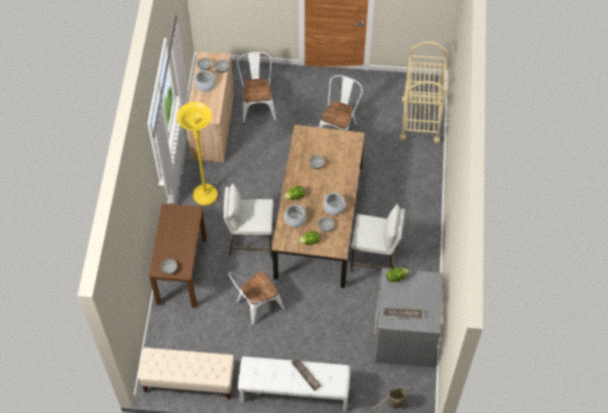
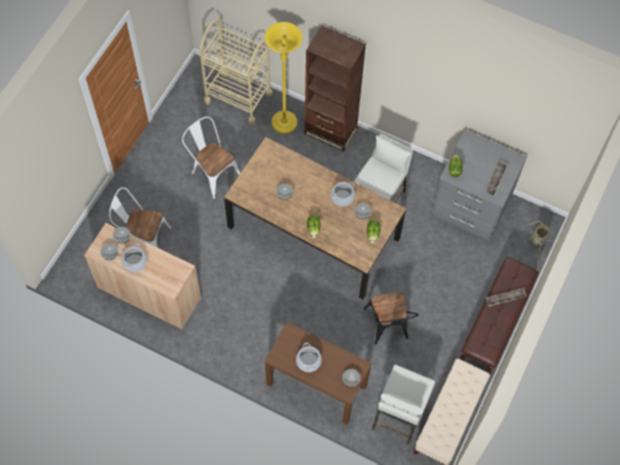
camera: 70 degrees left, 5 degrees up
yellow floor lamp [177,102,218,206] -> yellow floor lamp moved to [265,22,302,134]
white stool [223,184,273,257] -> white stool moved to [372,365,435,445]
white chair [229,271,285,326] -> black chair [364,291,419,344]
white bench [238,357,351,411] -> brown bench [460,257,539,374]
cooking pot [284,205,306,227] -> cooking pot moved to [296,343,322,372]
none -> brown bookcase [304,26,366,151]

